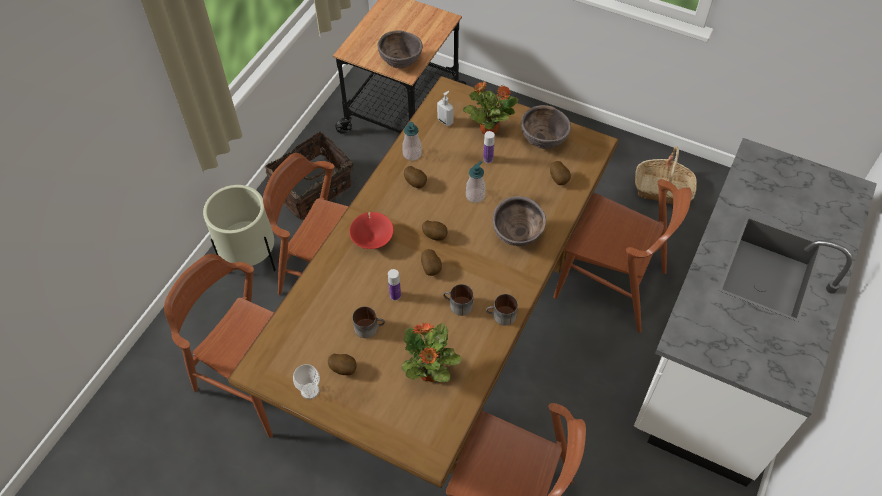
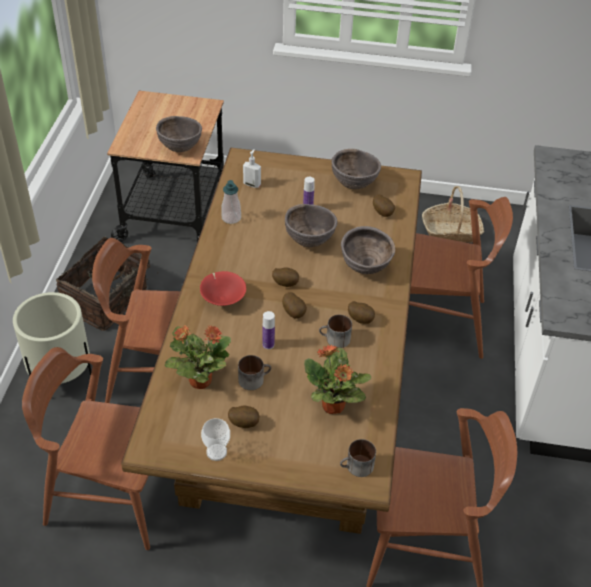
camera: 20 degrees left, 10 degrees down
potato [404,166,427,188] -> potato moved to [348,301,375,324]
potted plant [463,81,518,135] -> potted plant moved to [165,325,231,389]
soap dispenser [466,161,485,203] -> brown bowl [285,204,337,247]
mug [486,294,518,326] -> mug moved to [340,439,376,477]

